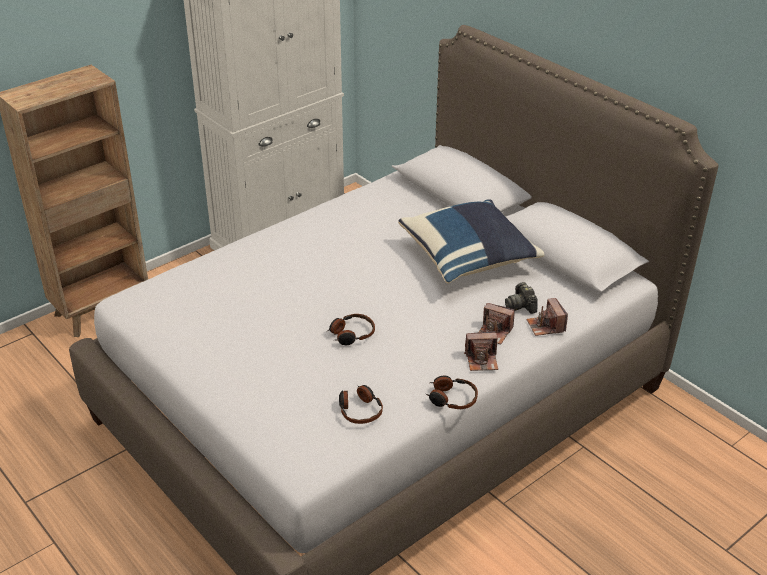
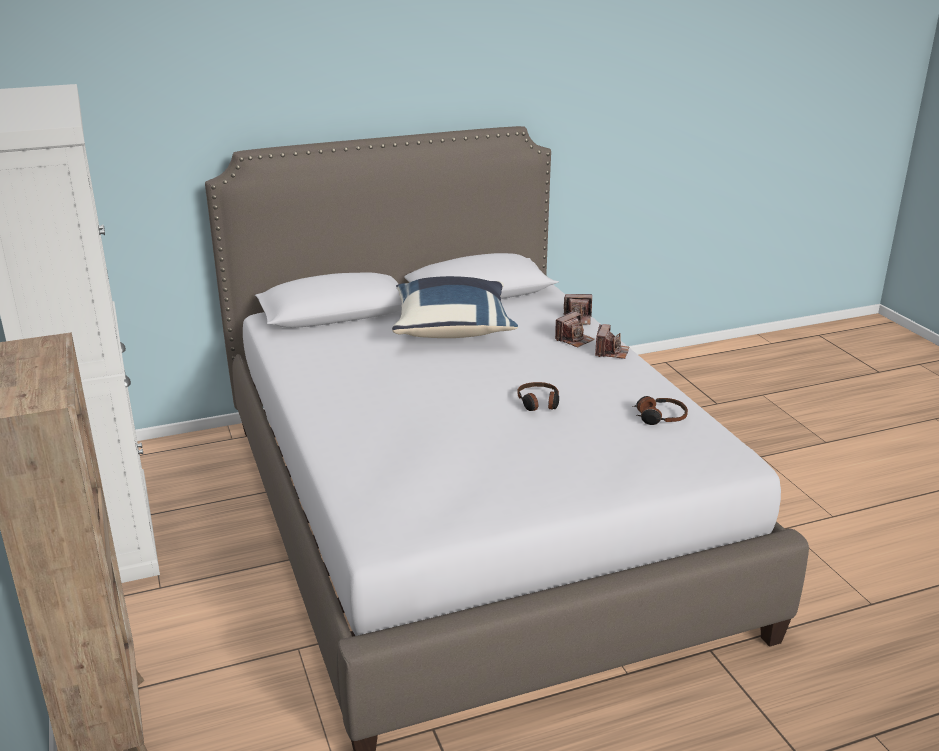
camera: 70 degrees left, 10 degrees down
headphones [426,376,478,409] -> none
camera [505,282,538,314] -> none

